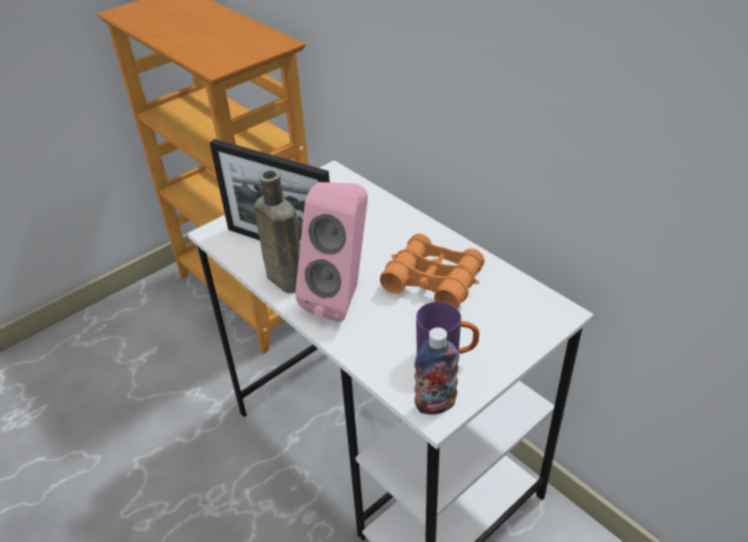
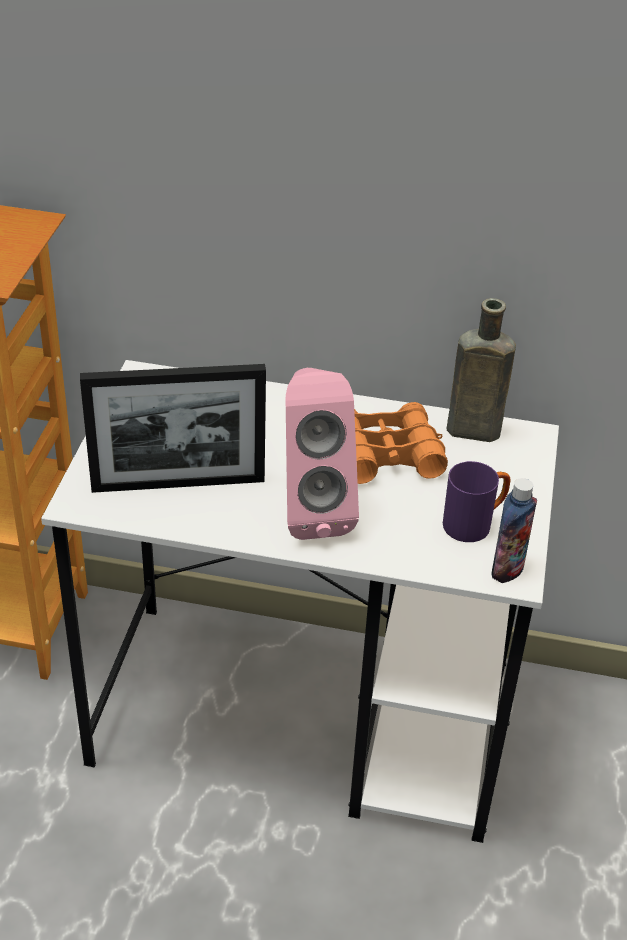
camera: 40 degrees left, 0 degrees up
brown bottle [254,169,300,293] -> brown bottle moved to [440,298,516,442]

